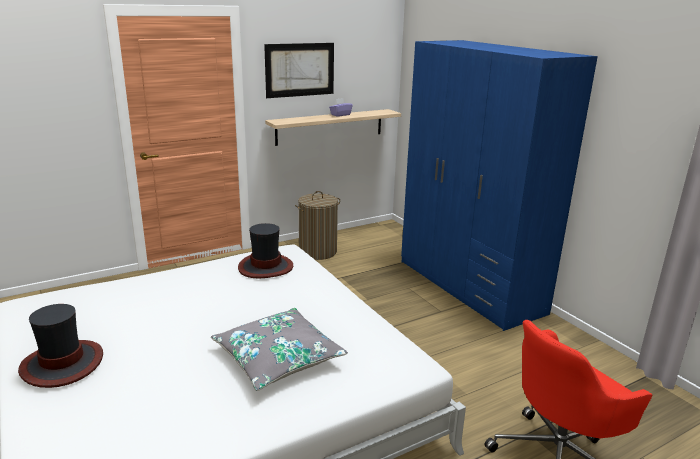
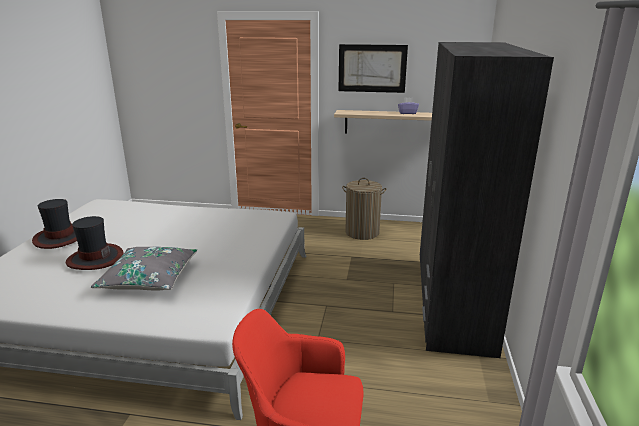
camera: 40 degrees right, 0 degrees up
hat [238,223,293,278] -> hat moved to [66,216,124,270]
blue wardrobe [401,40,598,331] -> grey wardrobe [420,42,554,358]

